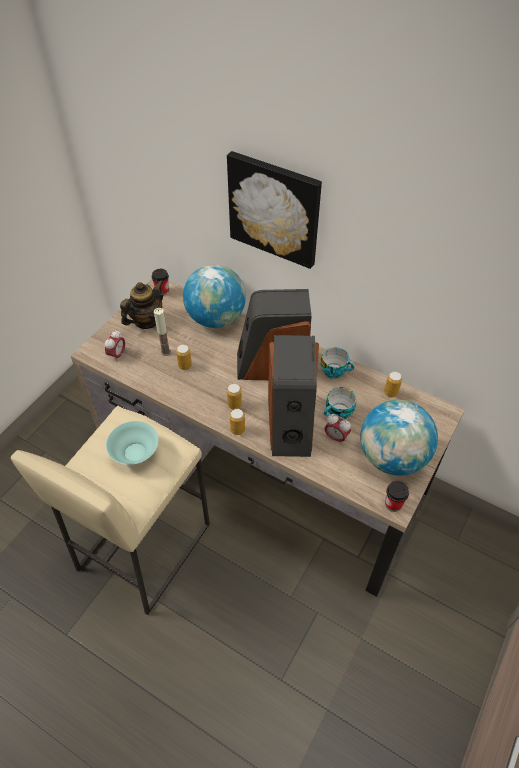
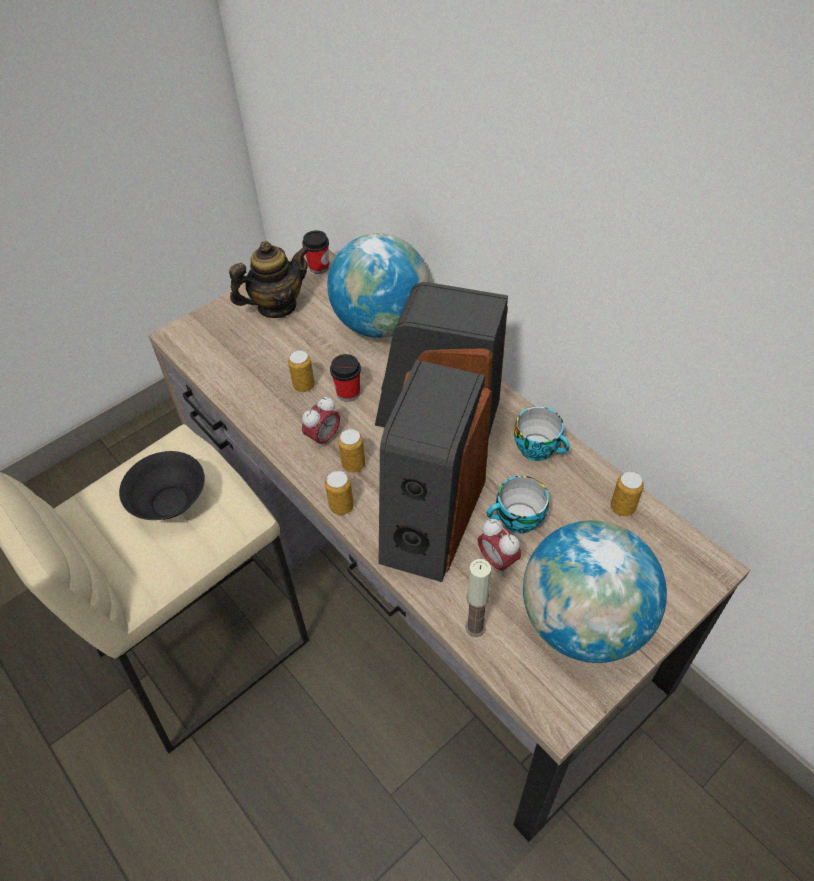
camera: 20 degrees right, 0 degrees up
alarm clock [105,329,125,362] -> alarm clock moved to [302,396,340,449]
turquoise bowl [106,421,158,465] -> black bowl [119,451,205,520]
candle [154,308,171,356] -> candle moved to [465,559,491,637]
picture [227,151,322,269] -> none
cup [385,481,409,512] -> cup moved to [330,354,361,402]

